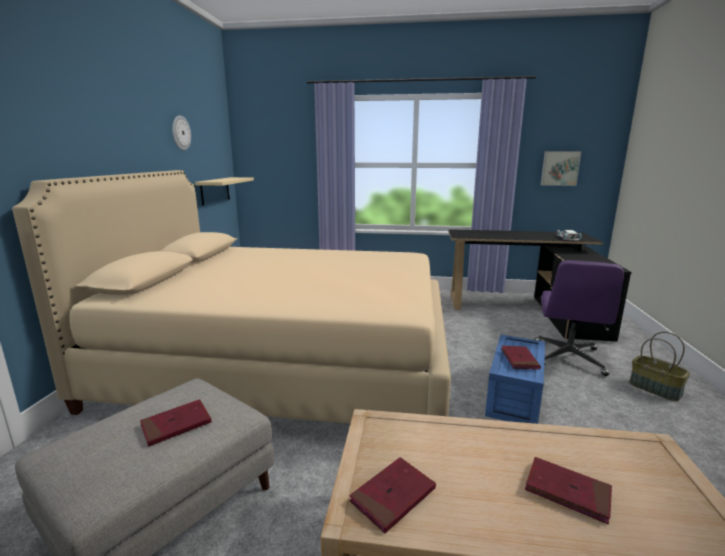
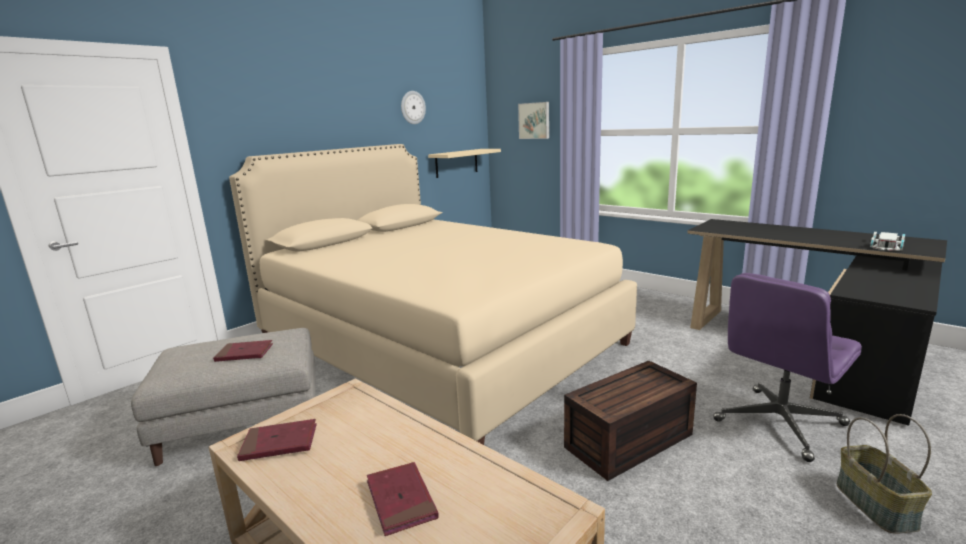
camera: 35 degrees right, 0 degrees up
blue storage box [485,335,545,424] -> brown storage box [564,361,697,481]
red book [501,346,541,369] -> none
picture [541,151,581,186] -> picture moved to [518,102,549,139]

